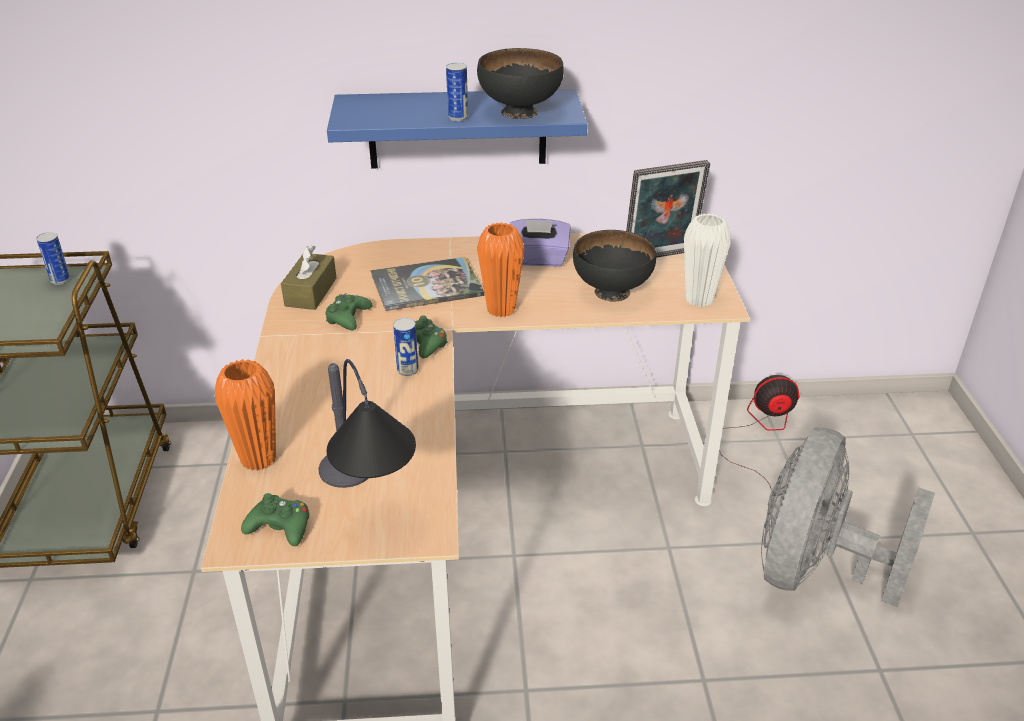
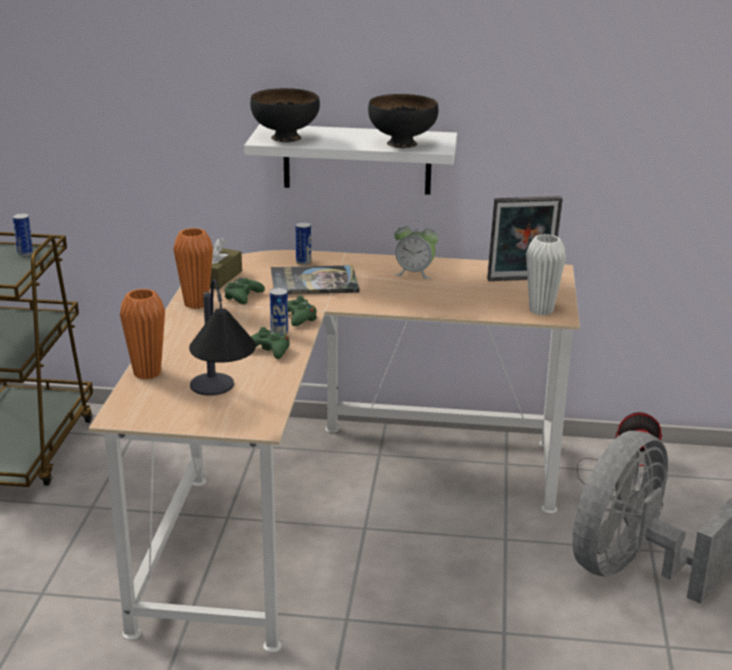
camera: 10 degrees right, 10 degrees down
green game controller [241,493,309,546] -> green game controller moved to [251,327,290,359]
blue shelf [327,89,588,168] -> white shelf [244,124,457,195]
can [446,63,468,121] -> can moved to [295,222,311,265]
orange vase [477,222,524,317] -> orange vase moved to [173,228,213,309]
purple tissue box [510,219,571,267] -> alarm clock [394,221,438,279]
black bowl [573,230,656,302] -> black bowl moved to [250,88,320,142]

